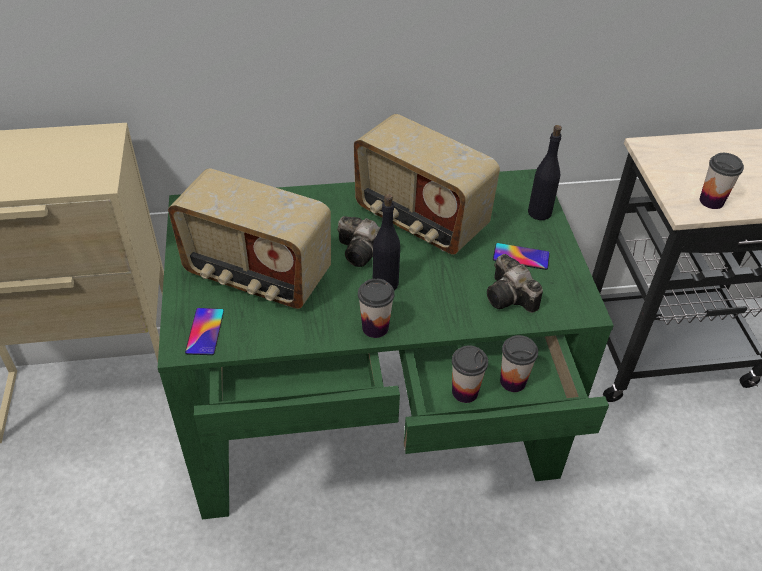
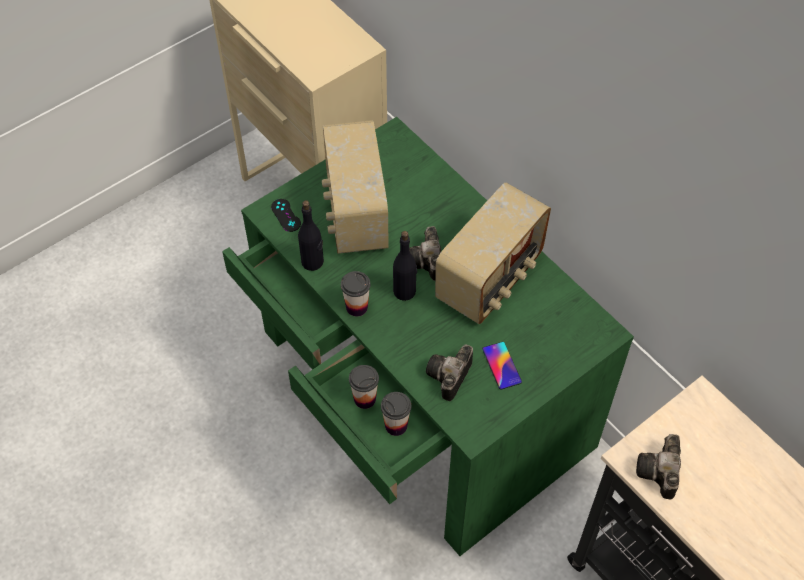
camera: 60 degrees right, 10 degrees up
phone [185,308,224,355] -> black game controller [271,199,301,232]
radio [354,114,500,255] -> radio turned 150 degrees counterclockwise [435,183,551,324]
black bottle [528,125,562,220] -> black bottle moved to [298,200,324,271]
cup [700,153,744,209] -> camera [636,434,681,499]

